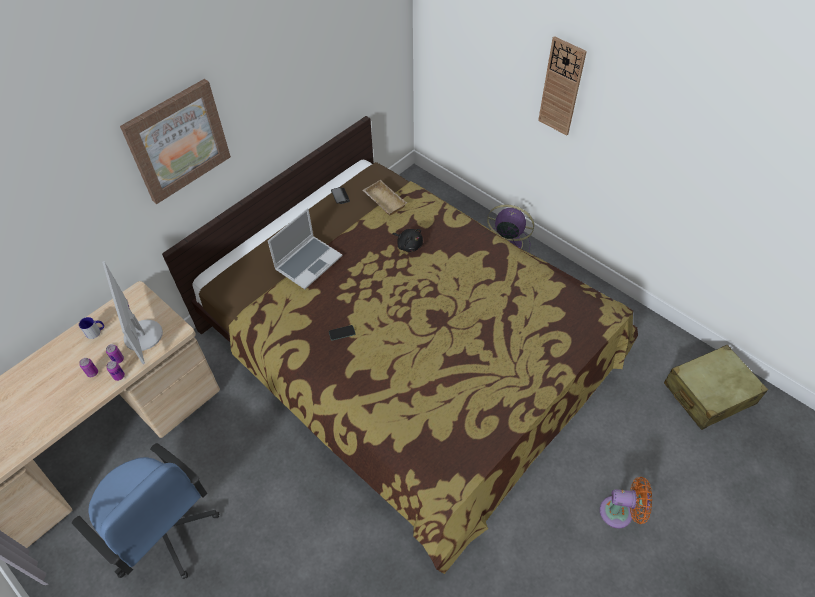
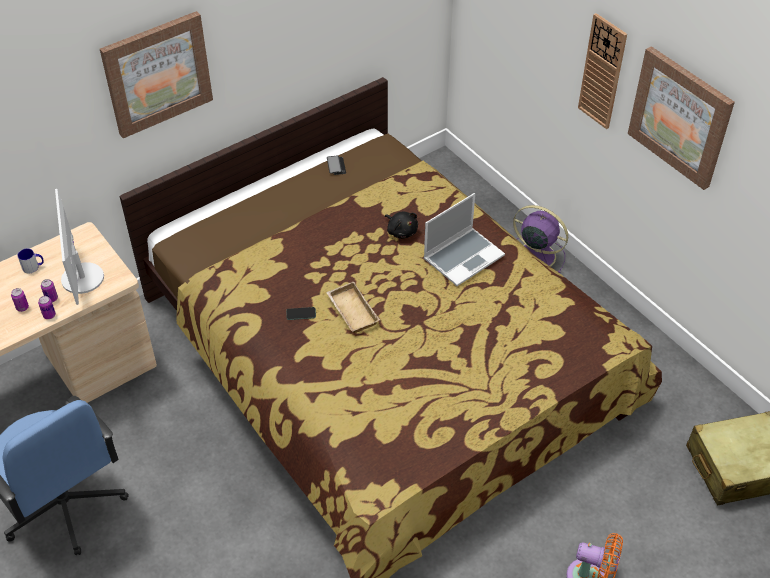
camera: 10 degrees right, 5 degrees down
laptop [268,208,342,289] -> laptop moved to [424,193,505,286]
beige tray [362,180,407,215] -> beige tray moved to [326,281,380,333]
none -> picture [628,46,735,190]

